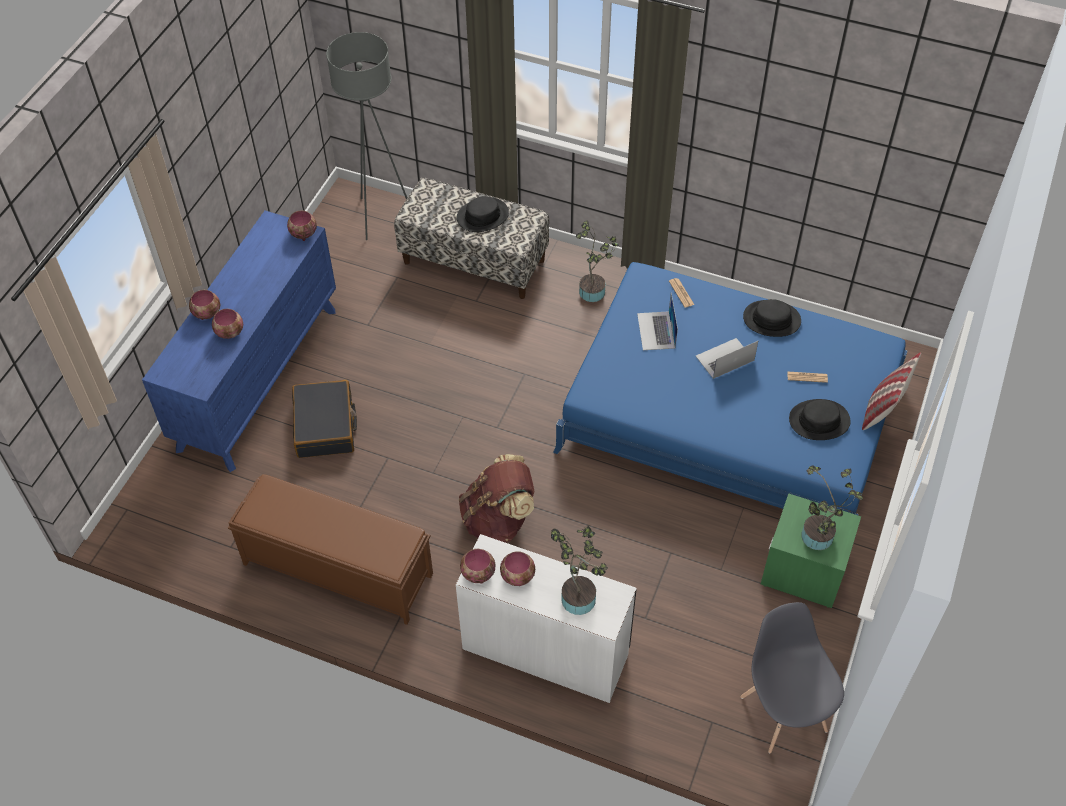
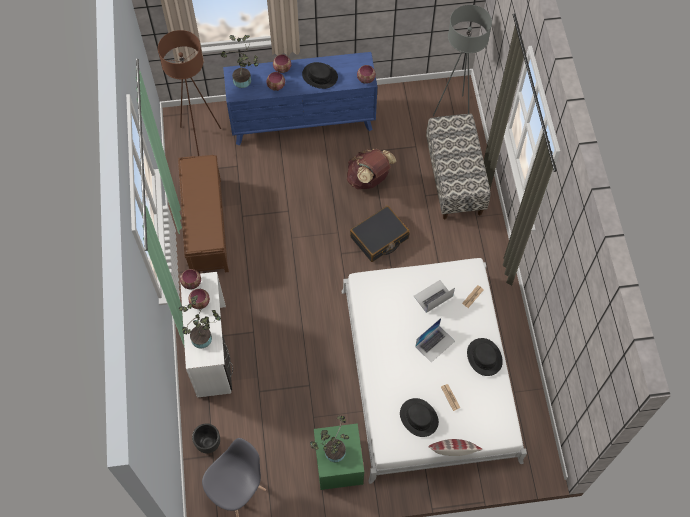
camera: 60 degrees right, 10 degrees up
black suitcase [292,380,357,458] -> black suitcase moved to [350,206,410,262]
black hat [457,196,509,232] -> black hat moved to [302,62,338,89]
brown backpack [459,454,534,543] -> brown backpack moved to [347,149,397,189]
blue bed [553,262,908,515] -> white bed [341,258,527,484]
potted plant [576,220,619,302] -> potted plant moved to [221,35,259,88]
laptop [696,338,758,379] -> laptop turned 105 degrees clockwise [415,318,455,362]
none -> brown floor lamp [158,30,221,156]
none -> black planter [192,423,220,454]

